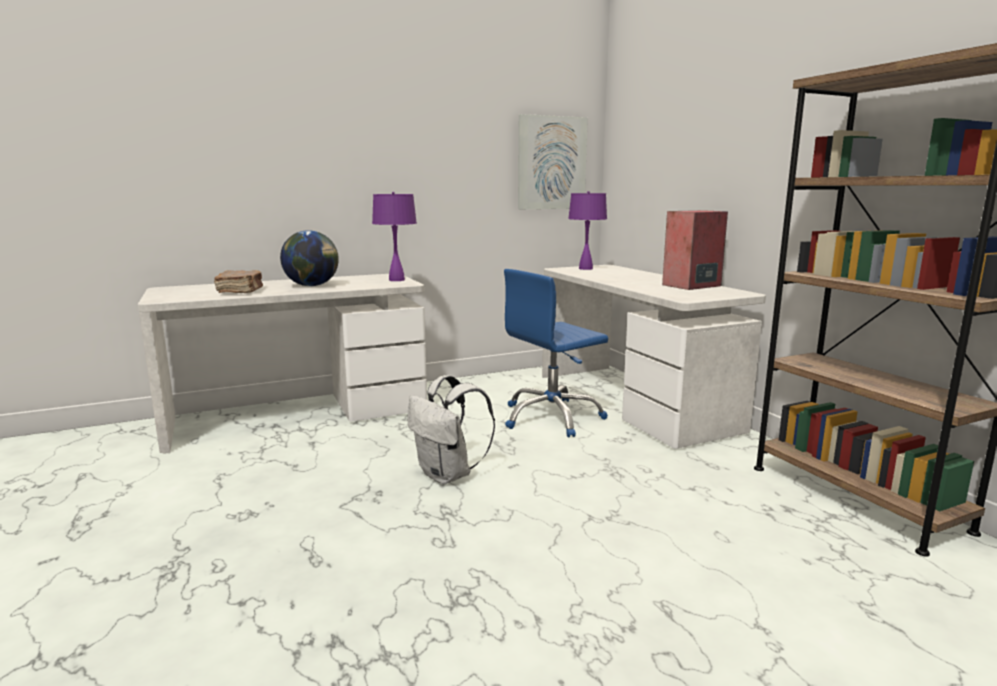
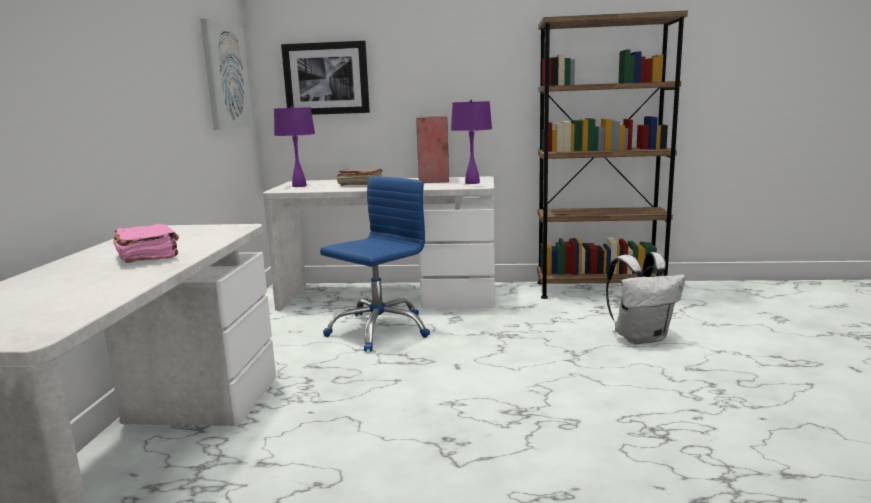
camera: 60 degrees left, 0 degrees up
brown book [214,270,263,293] -> brown book moved to [337,168,383,186]
globe [280,230,339,286] -> pink book [113,223,179,263]
purple table lamp [372,192,417,281] -> purple table lamp moved to [451,100,492,184]
white backpack [407,375,495,484] -> white backpack moved to [606,252,685,345]
blue office chair [504,269,608,438] -> blue office chair turned 135 degrees counterclockwise [320,176,430,351]
none -> picture [281,41,370,115]

